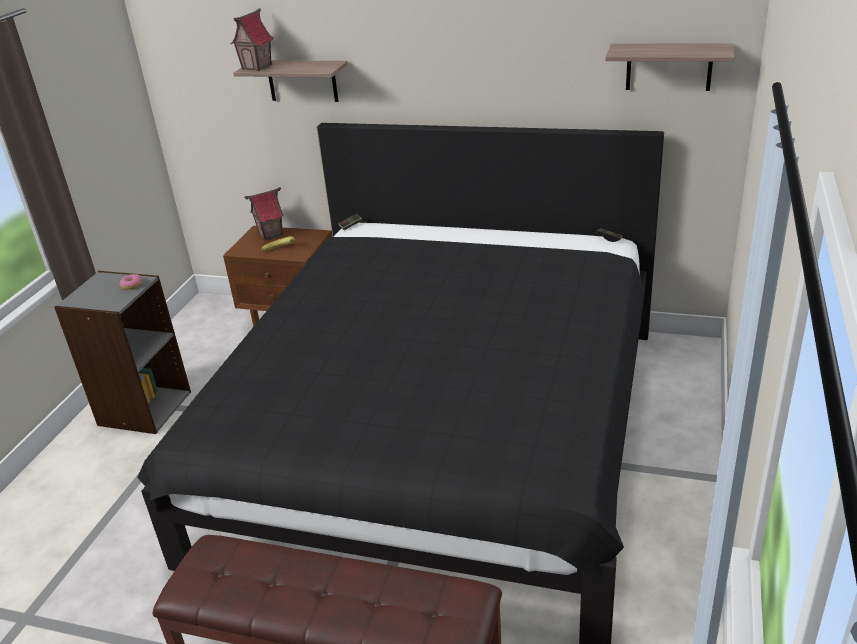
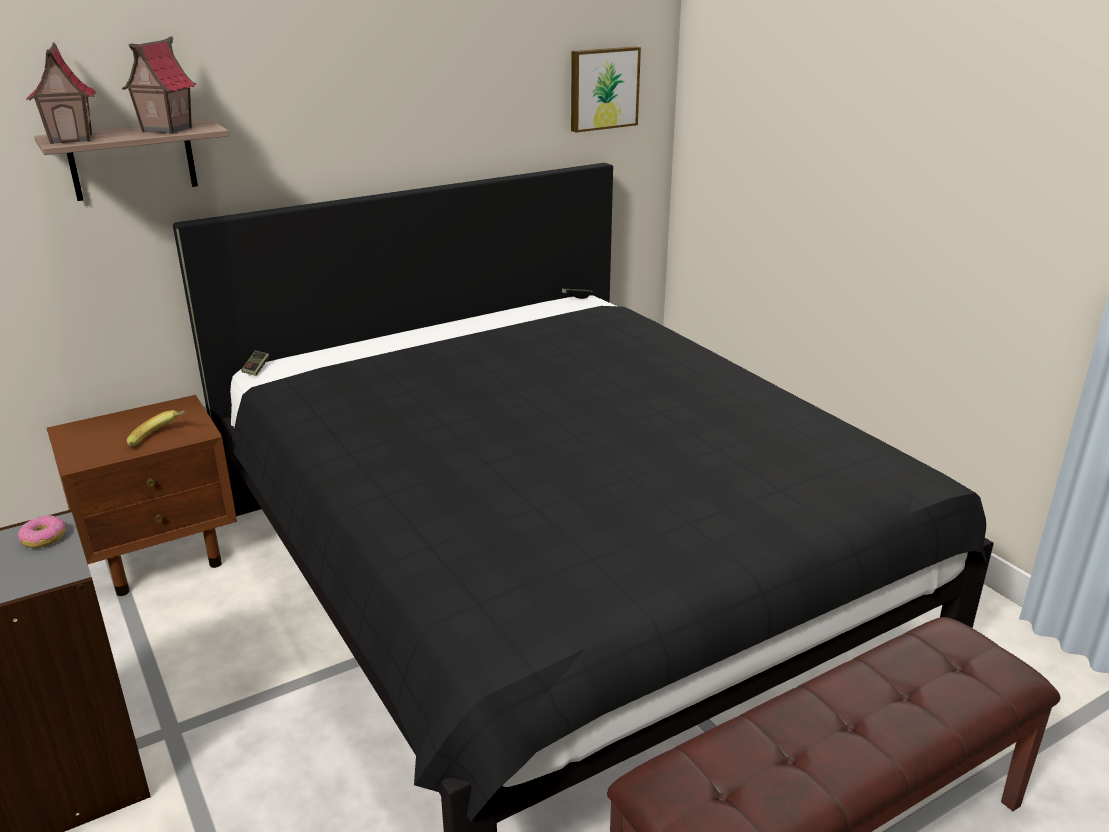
camera: 50 degrees left, 5 degrees down
toy house [244,187,284,241] -> toy house moved to [121,37,196,134]
shelf [605,43,734,91] -> picture [571,46,641,133]

